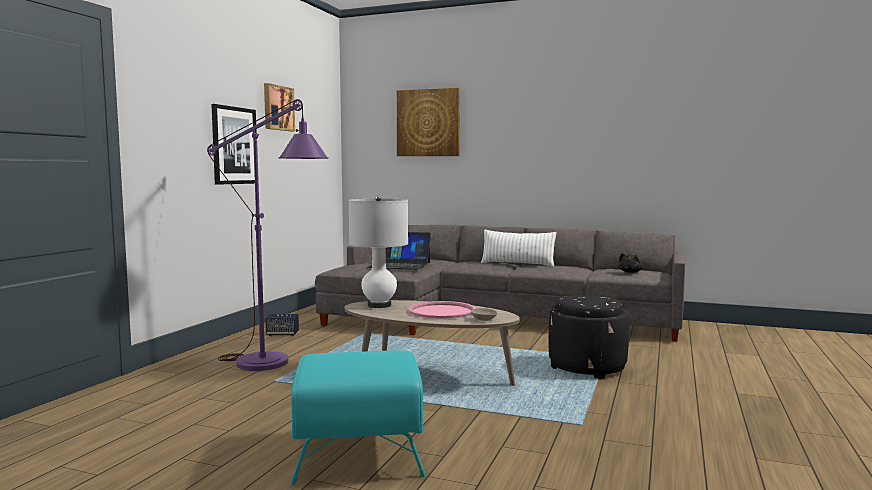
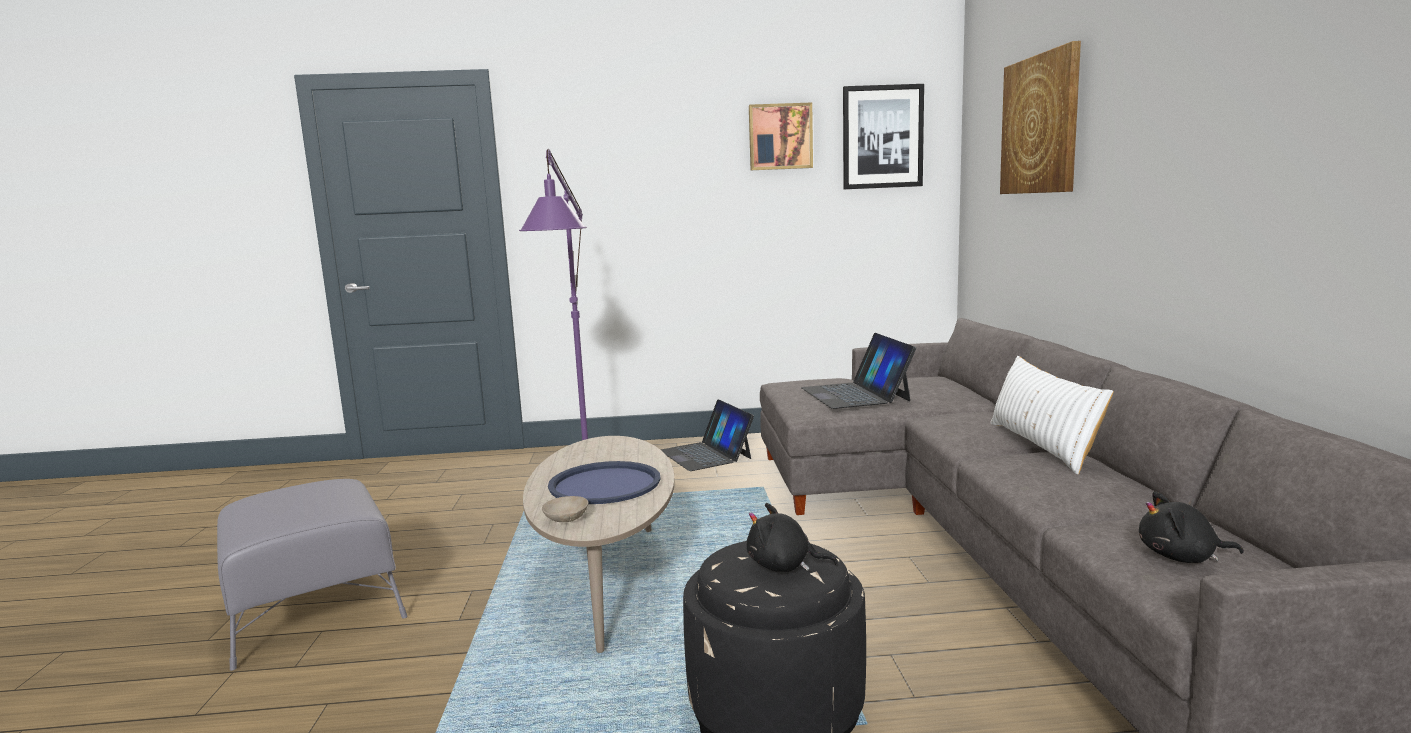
camera: 65 degrees right, 5 degrees up
picture [211,104,257,185] -> picture moved to [843,84,924,189]
speaker [265,314,299,336] -> laptop [661,399,754,471]
turquoise ottoman [290,351,426,485] -> grey ottoman [217,479,407,671]
white table lamp [349,196,408,308] -> none
pink tray [408,301,476,319] -> blue tray [548,461,661,504]
none -> black plush toy [746,503,837,572]

